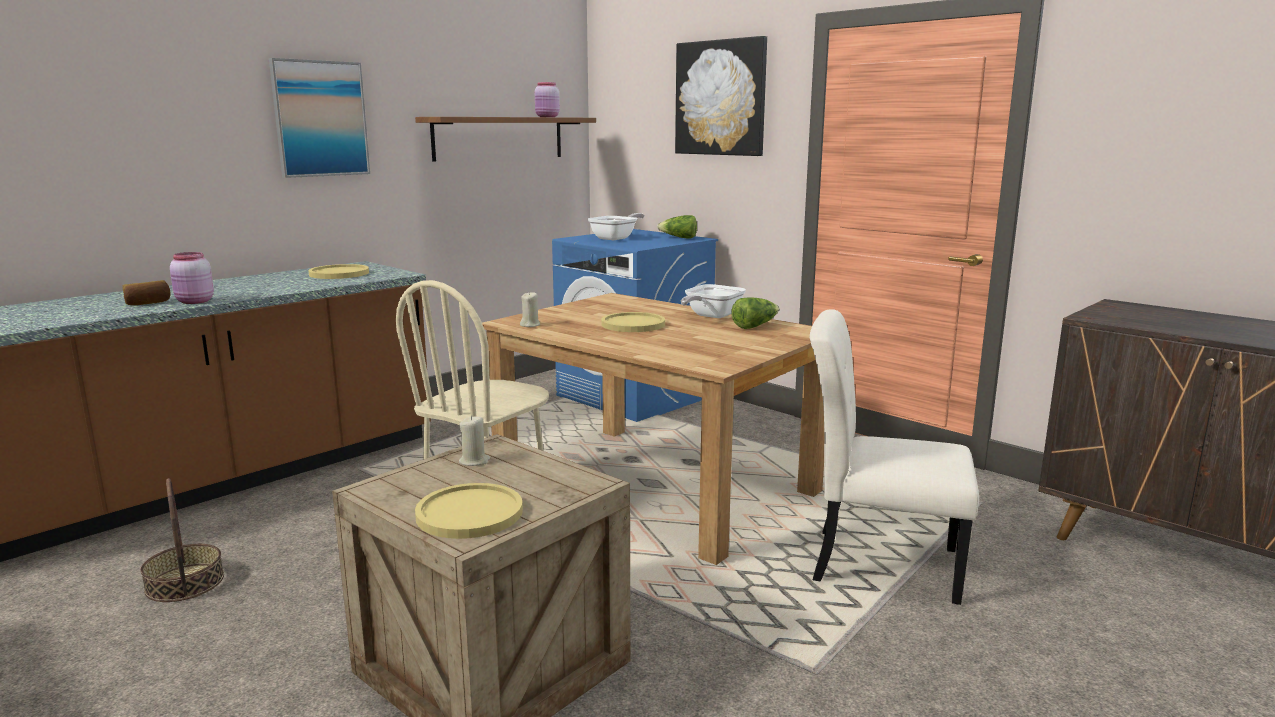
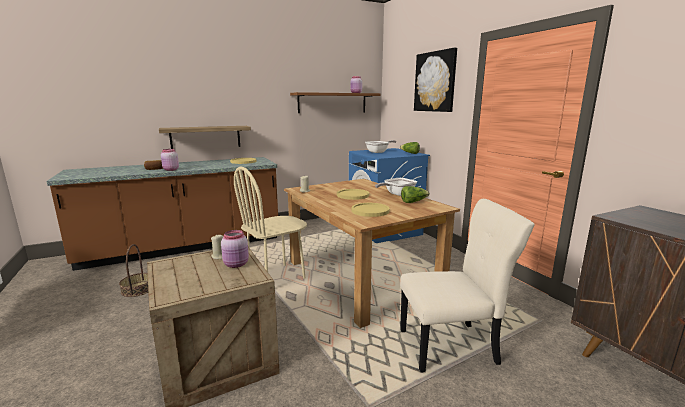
camera: 20 degrees right, 0 degrees up
picture [269,58,370,178] -> none
yellow plate [415,483,523,539] -> yellow plate moved to [351,203,390,217]
beige chair [810,309,979,605] -> beige chair turned 135 degrees clockwise [400,199,535,373]
none -> shelf [159,126,251,149]
none -> pink jar [221,230,249,268]

